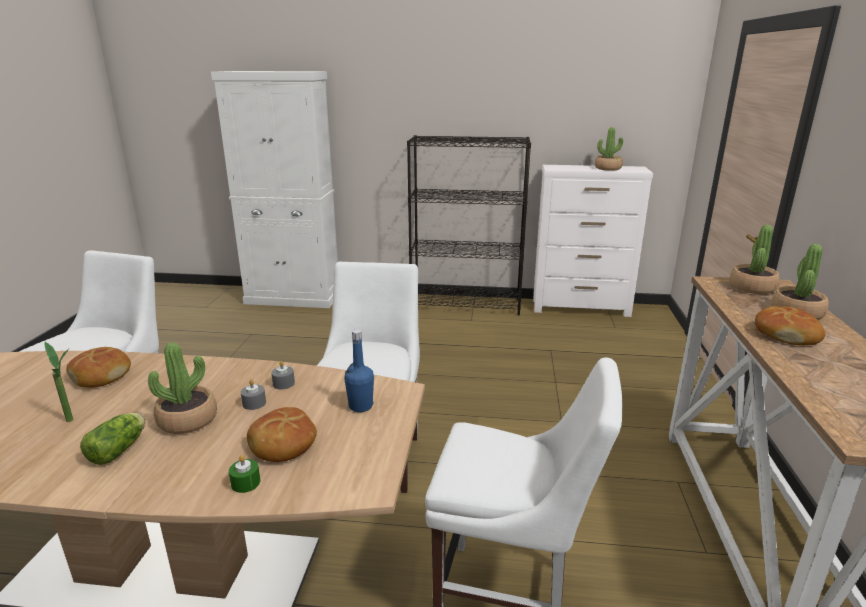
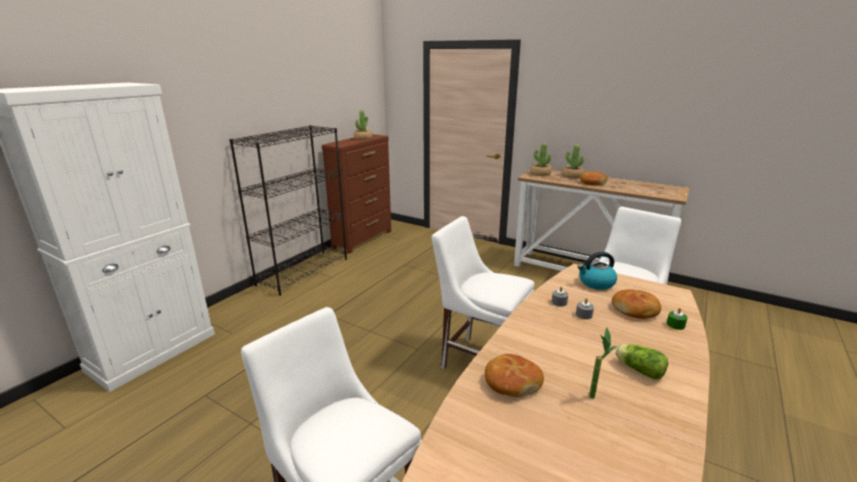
camera: 65 degrees left, 0 degrees up
potted plant [148,342,217,434] -> none
blue bottle [344,329,374,412] -> kettle [578,252,617,290]
white dresser [533,165,653,317] -> brown dresser [322,134,391,254]

